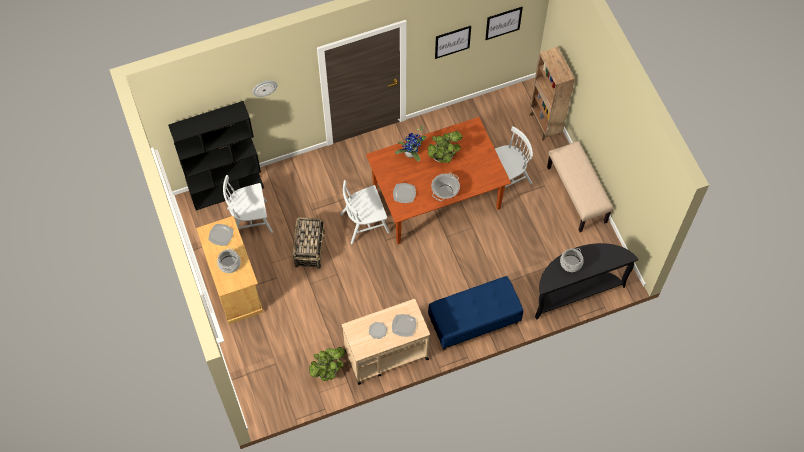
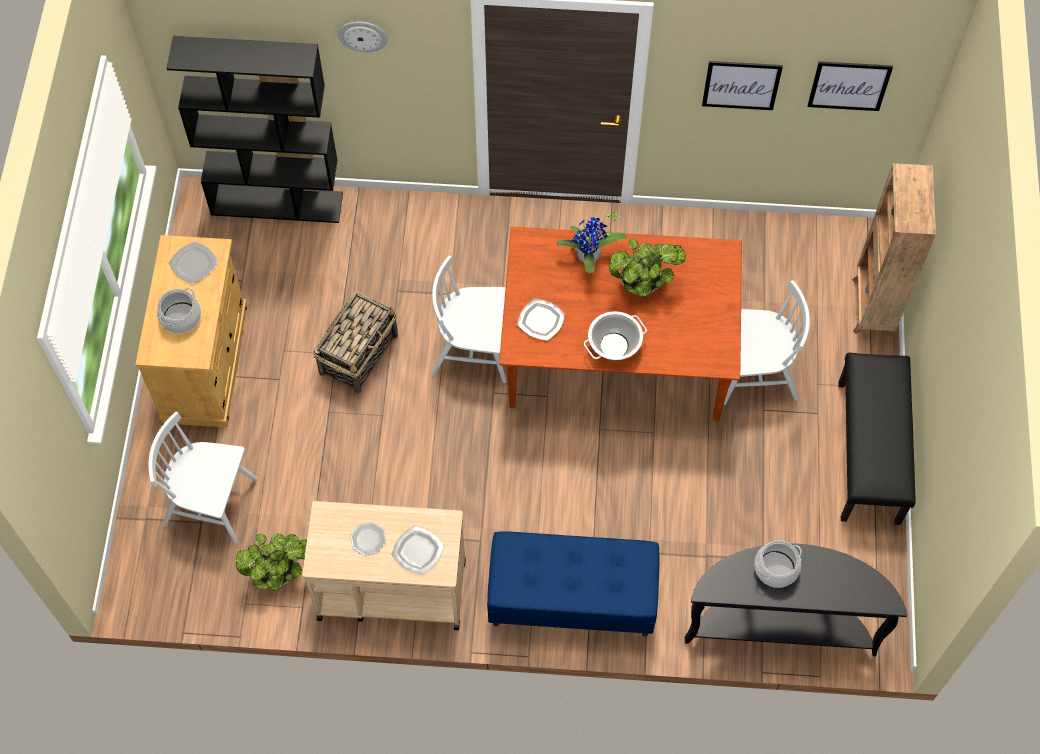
camera: 25 degrees right, 0 degrees up
white chair [223,175,273,233] -> white chair moved to [149,412,258,544]
beige bench [547,141,613,232] -> black bench [838,353,916,525]

